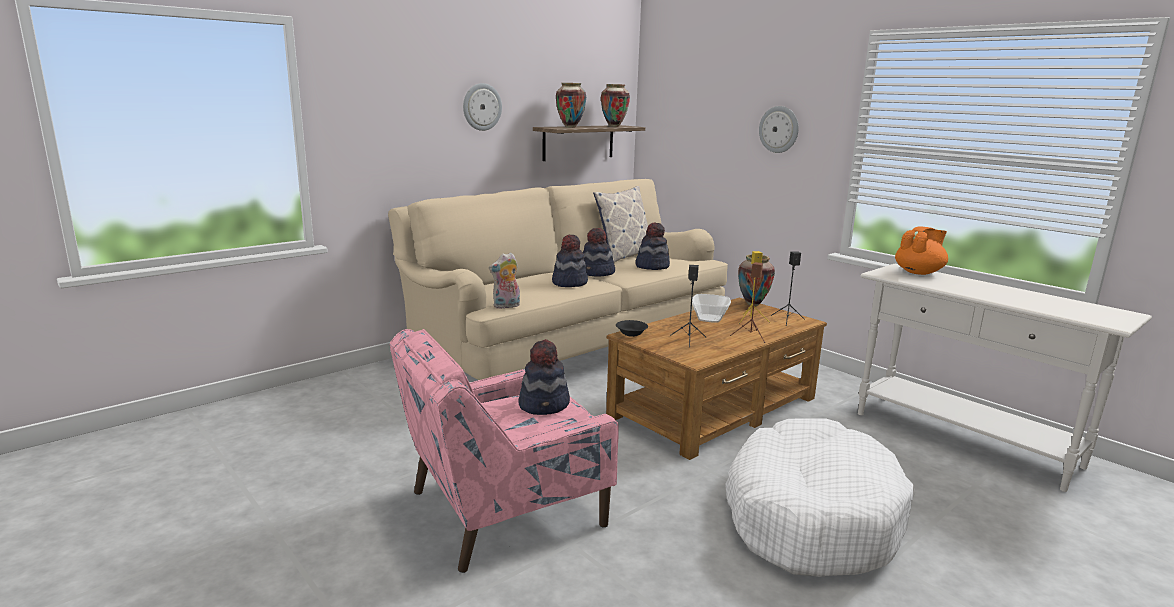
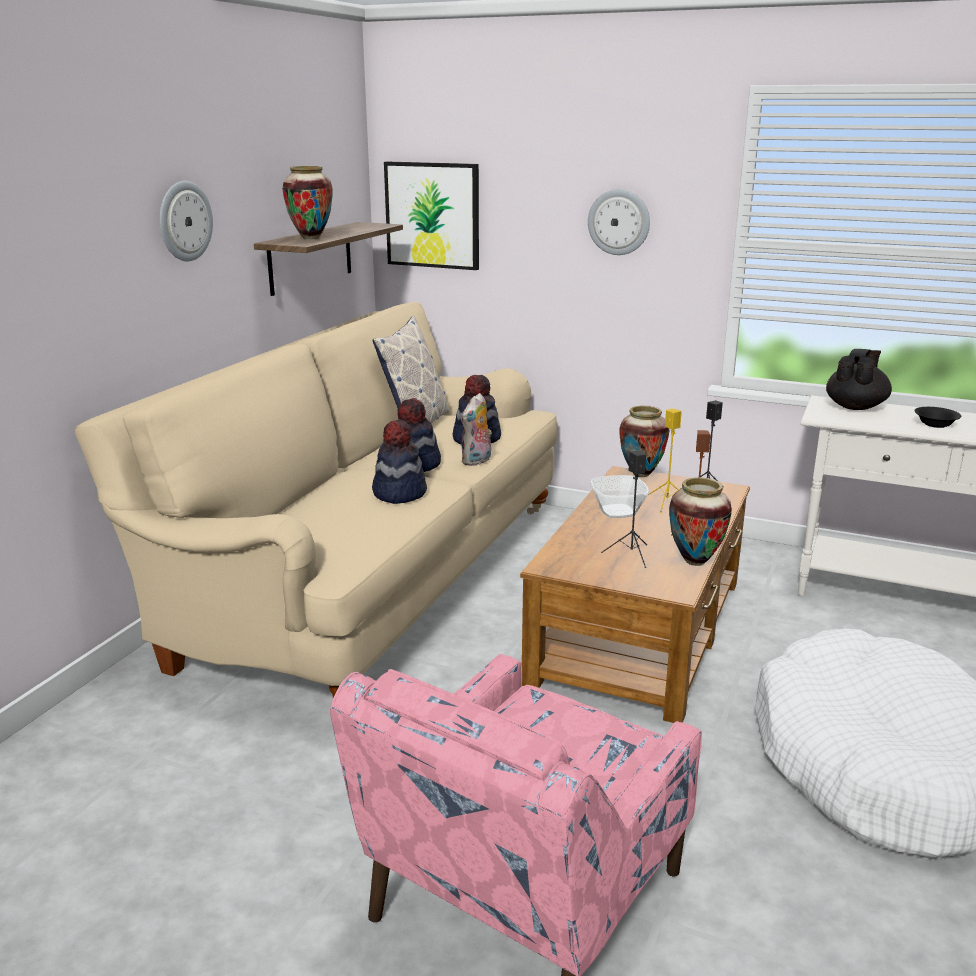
camera: 25 degrees left, 5 degrees up
plush toy [489,252,520,309] -> plush toy moved to [461,393,492,466]
hat [518,339,570,415] -> none
vase [601,84,630,127] -> vase moved to [669,477,732,566]
black bowl [616,320,648,337] -> black bowl moved to [914,407,961,428]
orange teapot [895,226,948,275] -> black teapot [826,349,892,410]
none -> picture [384,162,479,270]

